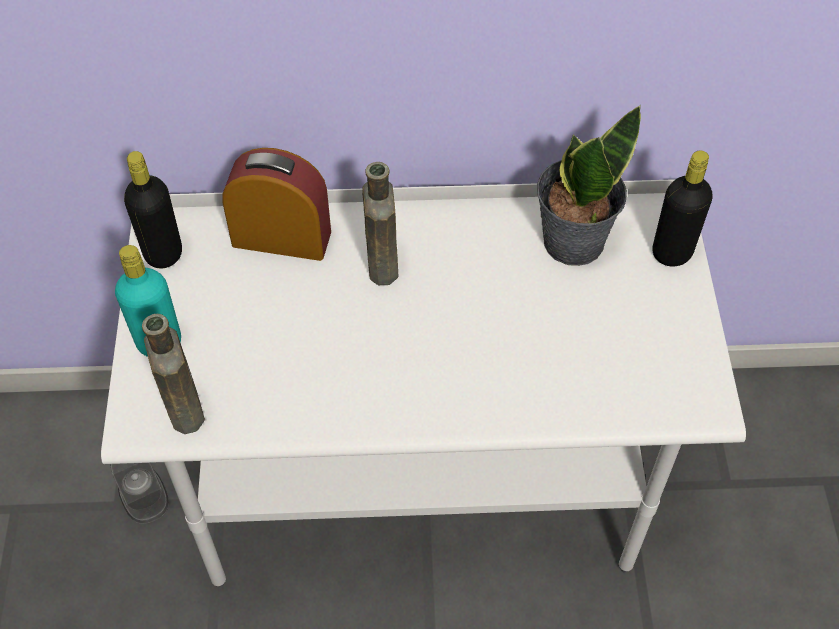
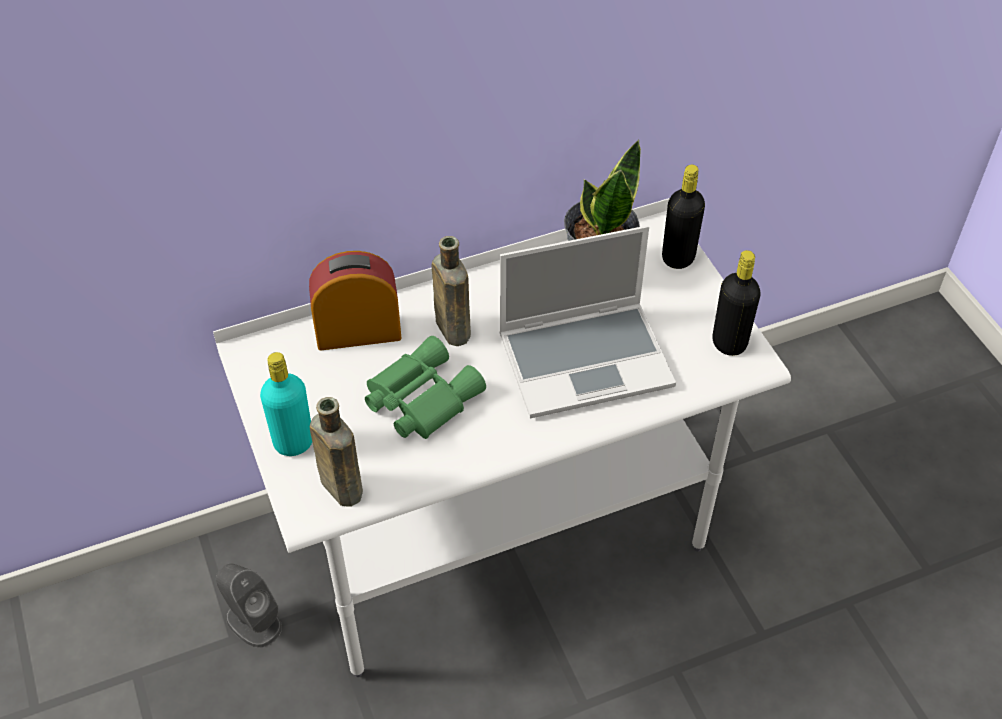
camera: 20 degrees left, 5 degrees down
black bottle [124,151,182,269] -> black bottle moved to [713,250,761,356]
none -> green binoculars [365,336,486,439]
none -> laptop [499,225,676,418]

